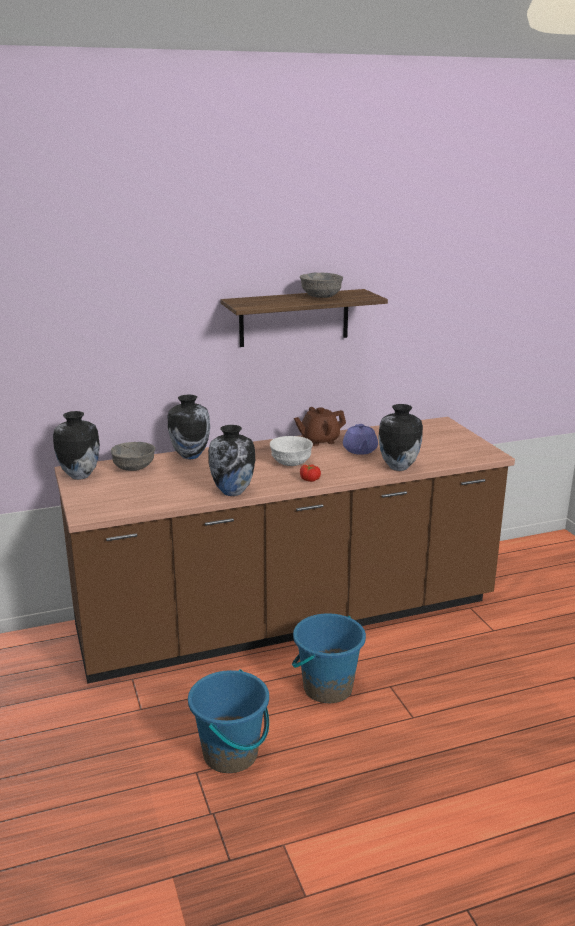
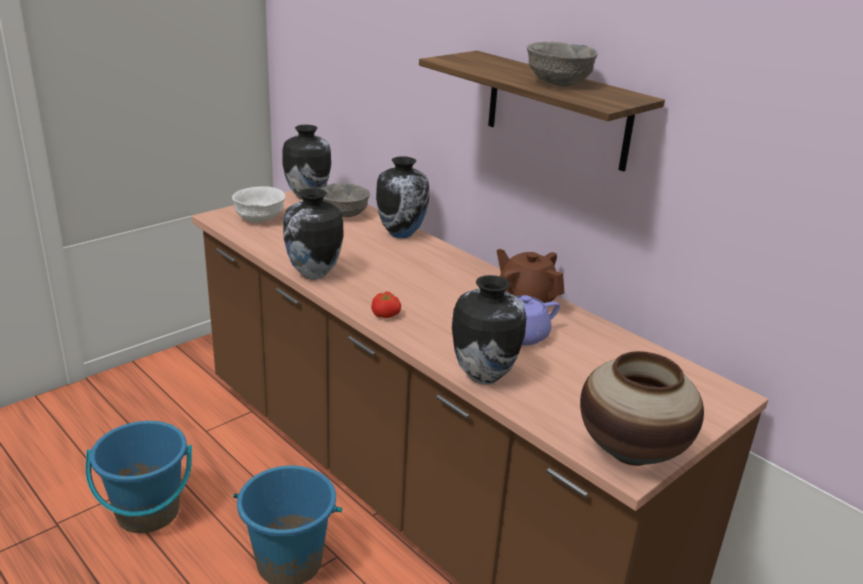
camera: 65 degrees right, 5 degrees up
white bowl [270,436,313,466] -> white bowl moved to [232,186,286,223]
none -> vase [580,351,704,466]

